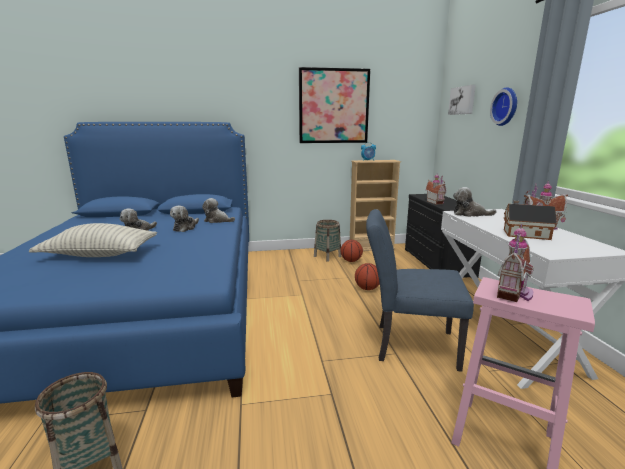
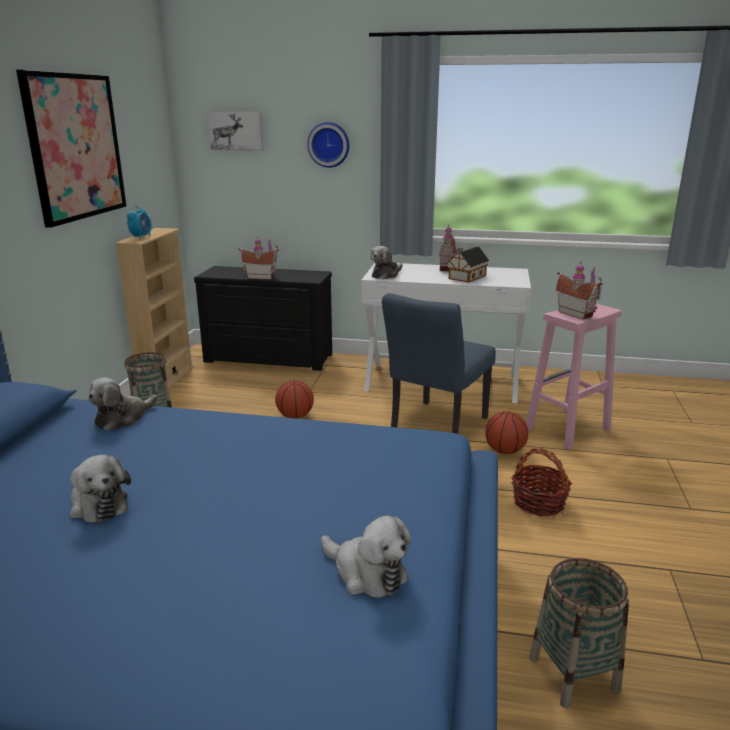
camera: 70 degrees left, 5 degrees up
pillow [29,223,157,257] -> none
plush toy [170,206,199,232] -> plush toy moved to [321,516,411,598]
basketball [340,240,363,262] -> basketball moved to [485,411,528,454]
none -> basket [511,448,572,516]

